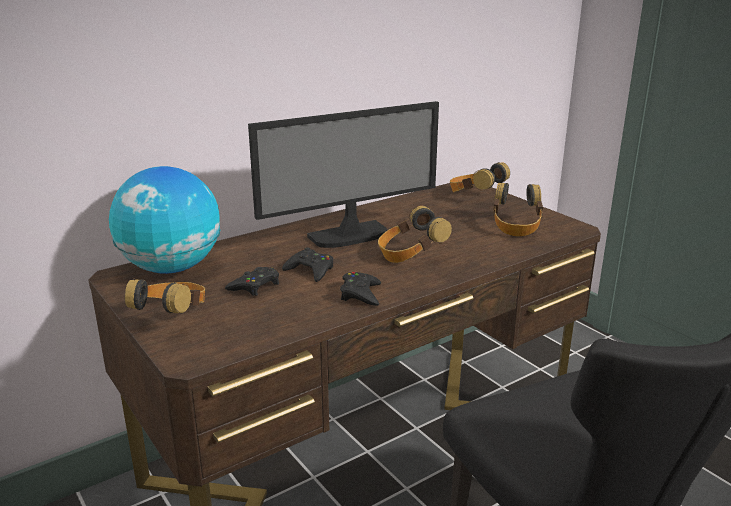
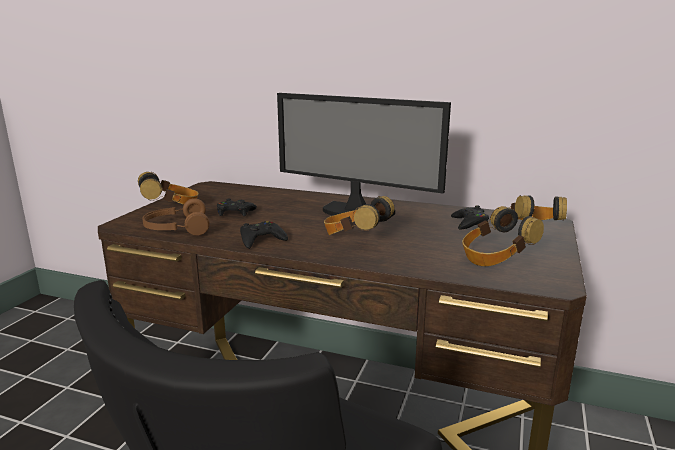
camera: 55 degrees right, 5 degrees down
globe [109,166,221,274] -> none
black game controller [282,247,333,282] -> black game controller moved to [451,205,489,230]
none -> brown headphones [142,198,210,235]

